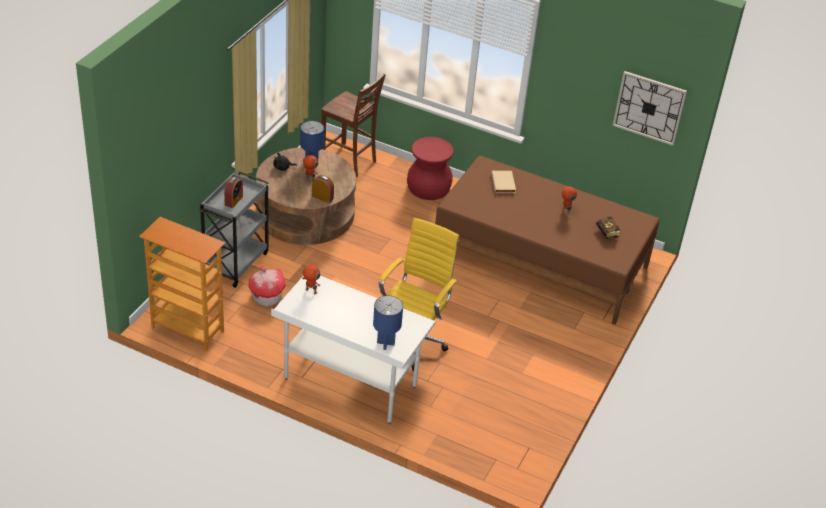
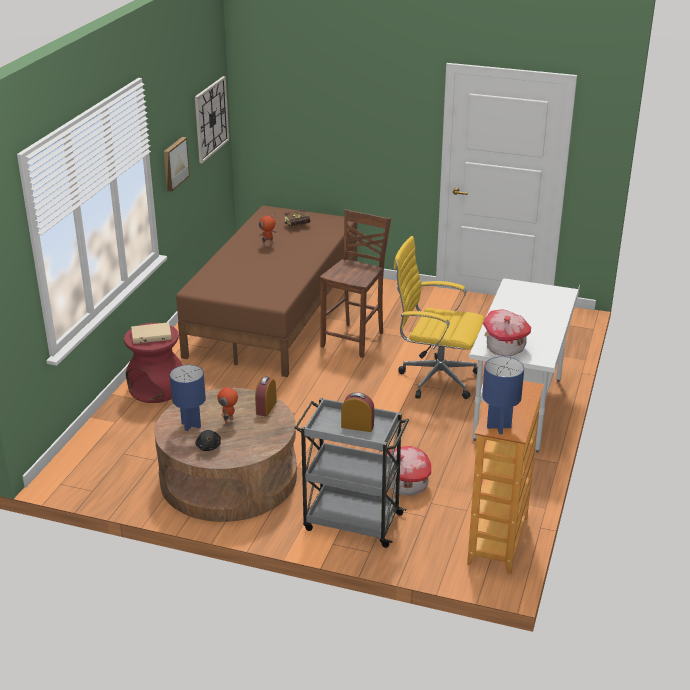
camera: 95 degrees left, 10 degrees down
toy robot [302,265,320,294] -> toy house [483,309,531,356]
brown chair [321,73,386,177] -> brown chair moved to [320,209,391,358]
blue table lamp [373,296,403,350] -> blue table lamp moved to [482,356,524,434]
beige book [491,170,516,193] -> beige book moved to [131,322,172,344]
none -> picture [164,137,190,192]

